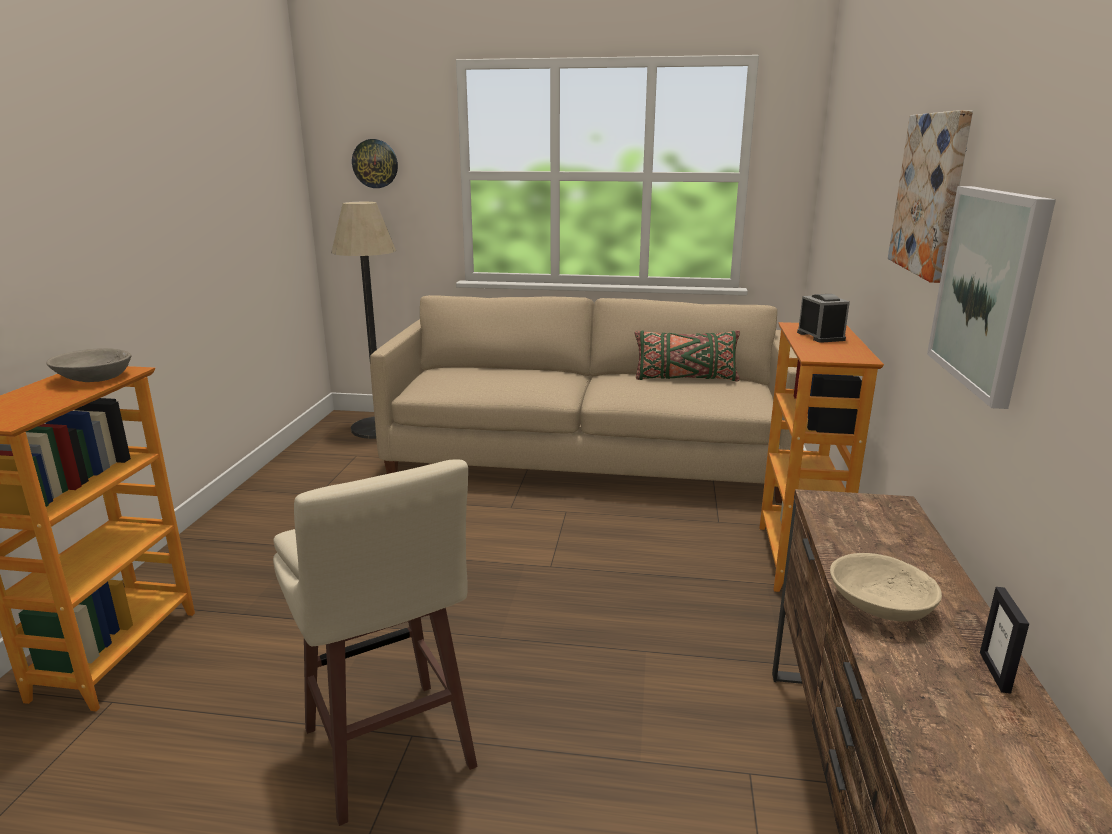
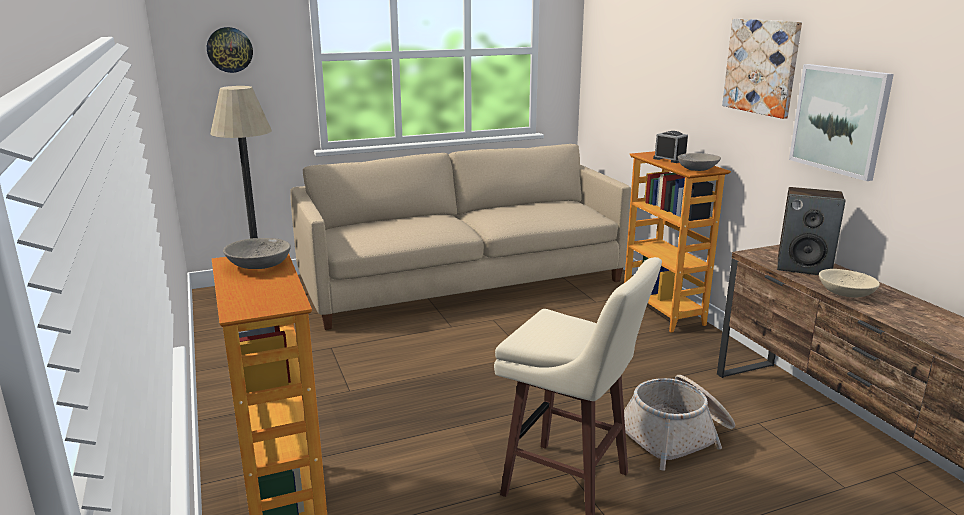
camera: 30 degrees left, 0 degrees up
green pillow [635,330,740,381] -> none
picture frame [980,587,1029,693] -> none
none -> basket [624,375,735,471]
none -> grey bowl [678,153,721,171]
none -> speaker [777,187,845,275]

